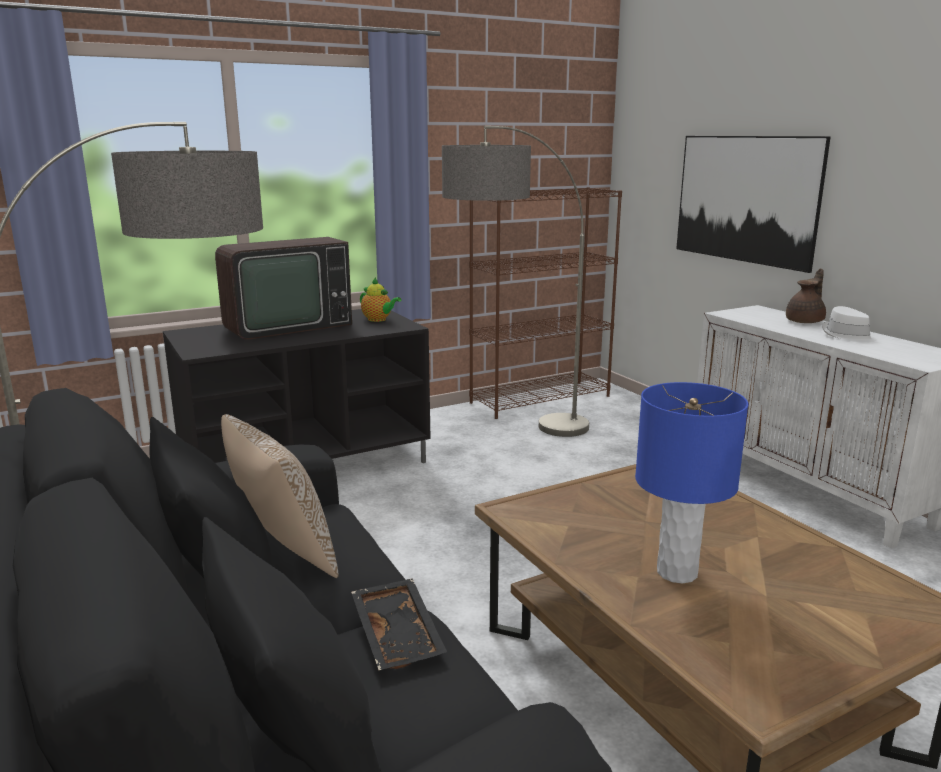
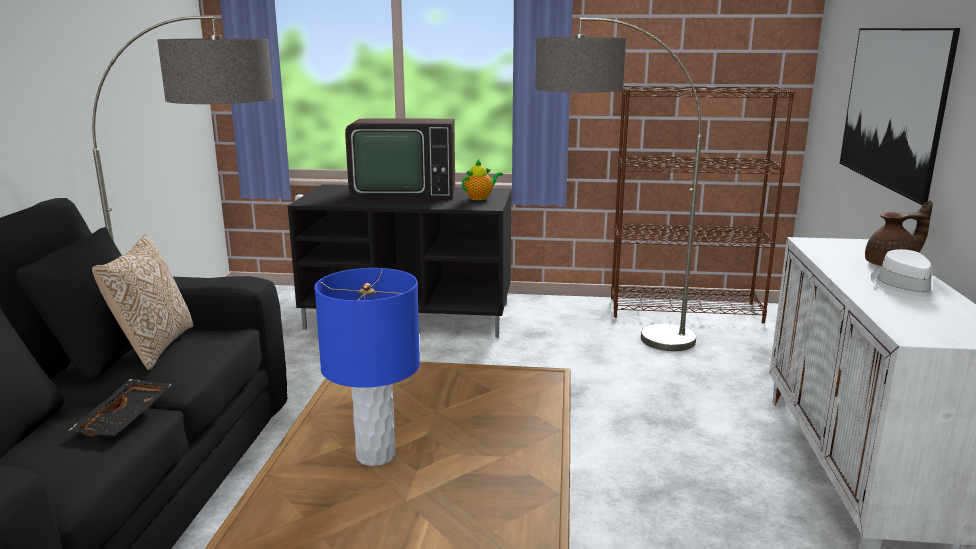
camera: 35 degrees right, 0 degrees up
teapot [360,278,401,322] -> teapot turned 105 degrees counterclockwise [462,160,503,200]

